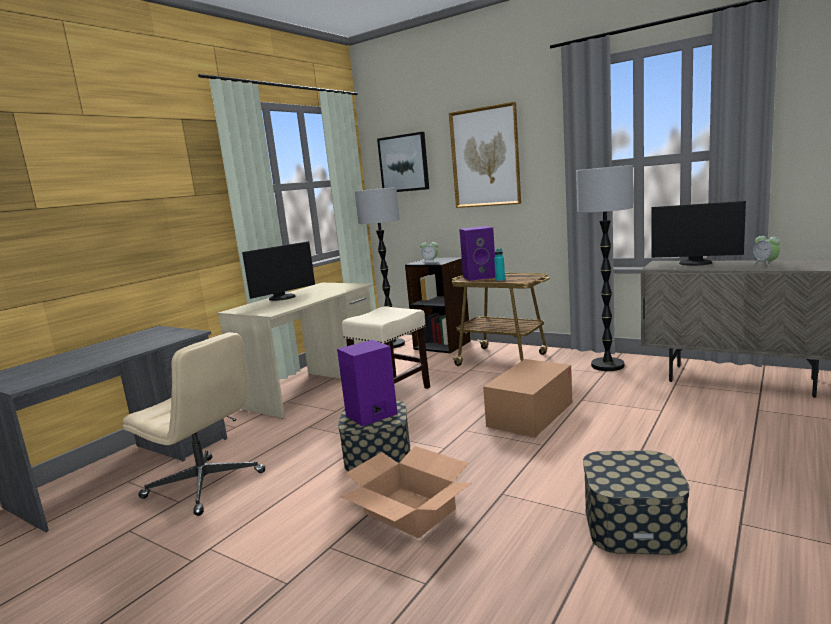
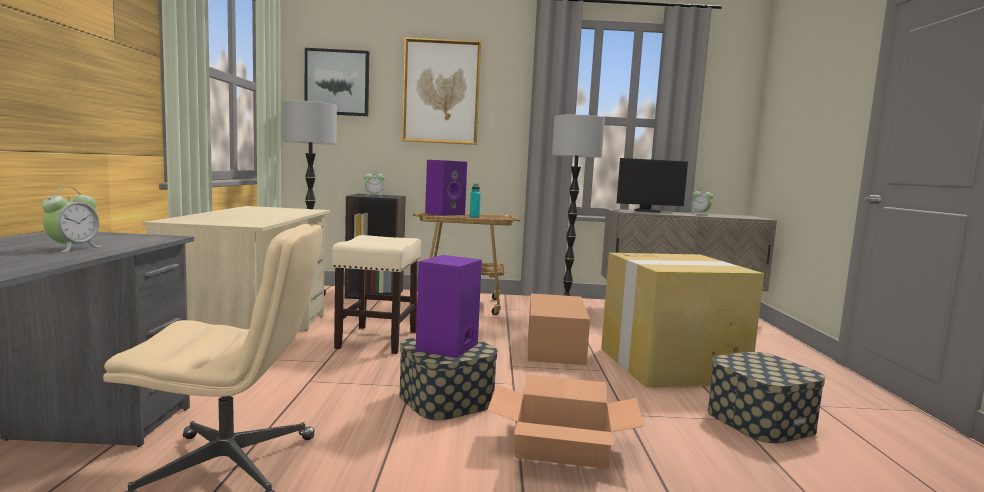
camera: 35 degrees left, 5 degrees down
monitor [242,241,315,301] -> none
none -> alarm clock [42,187,101,252]
none -> cardboard box [601,253,764,388]

